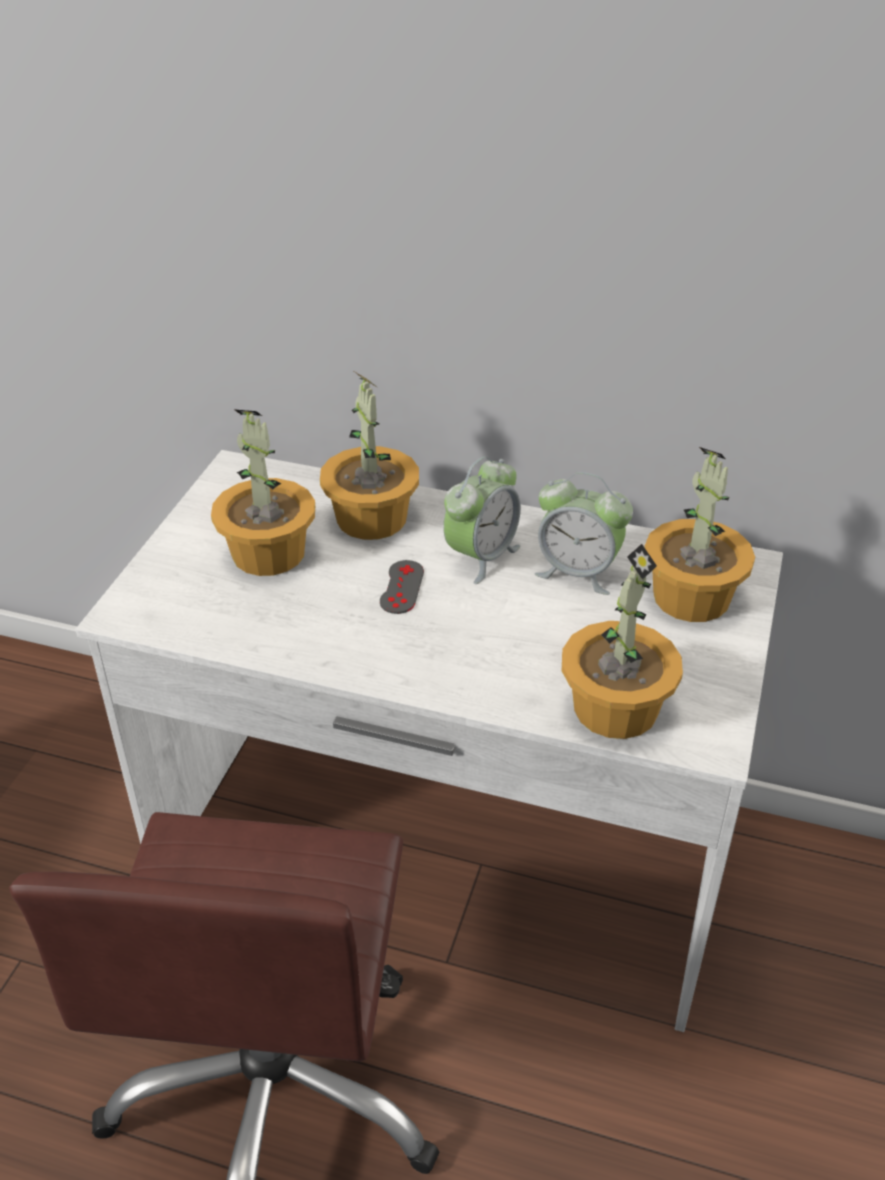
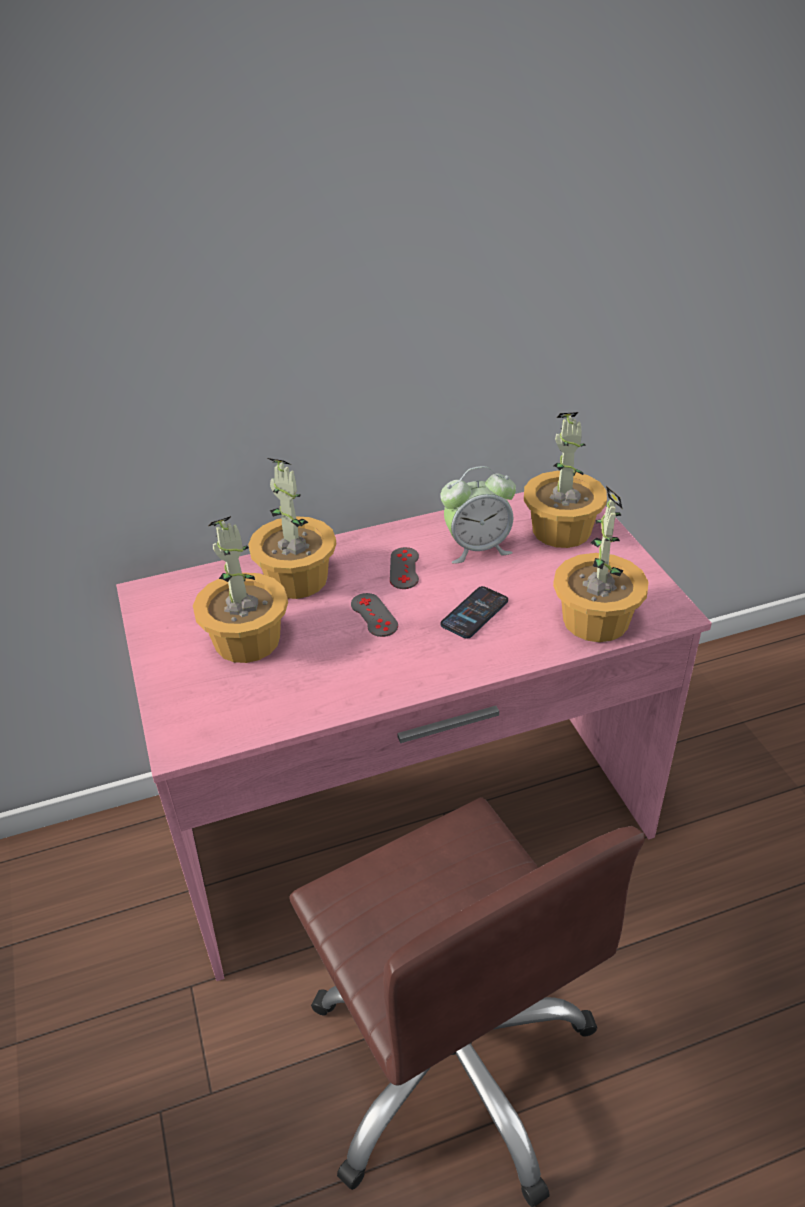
camera: 35 degrees left, 0 degrees up
white desk [75,450,783,1032] -> pink desk [116,492,712,981]
alarm clock [443,456,521,584] -> grey game controller [390,547,419,589]
none -> phone [441,586,508,639]

